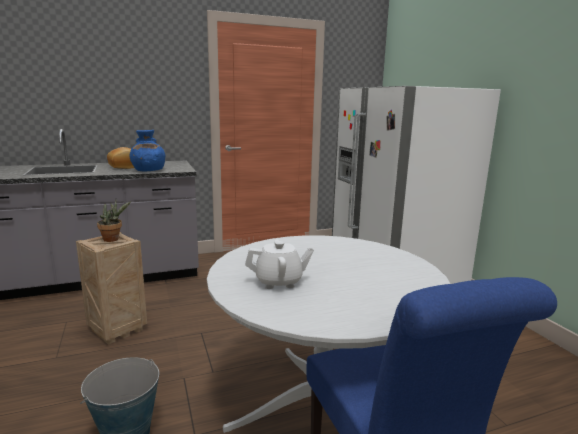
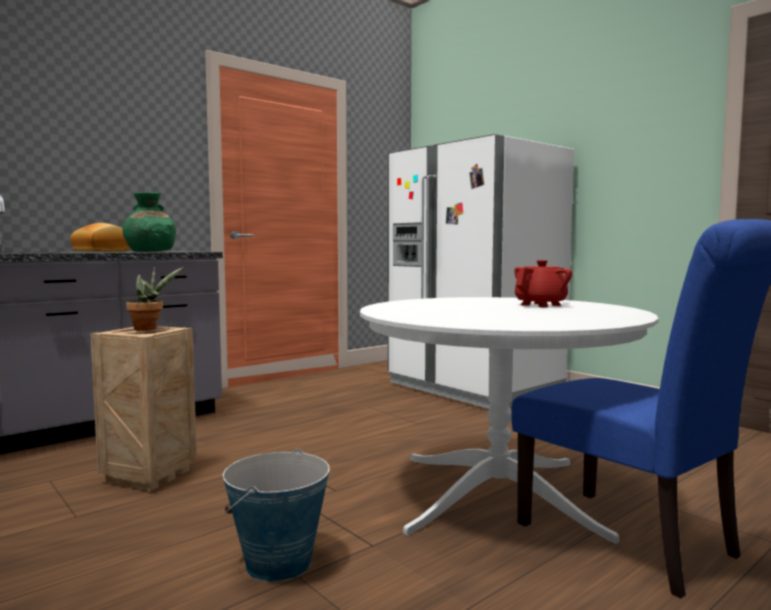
camera: 20 degrees left, 10 degrees down
blue vase [129,130,165,171] -> green vase [122,192,176,252]
white teapot [245,239,314,289] -> none
none -> red teapot [514,260,572,307]

